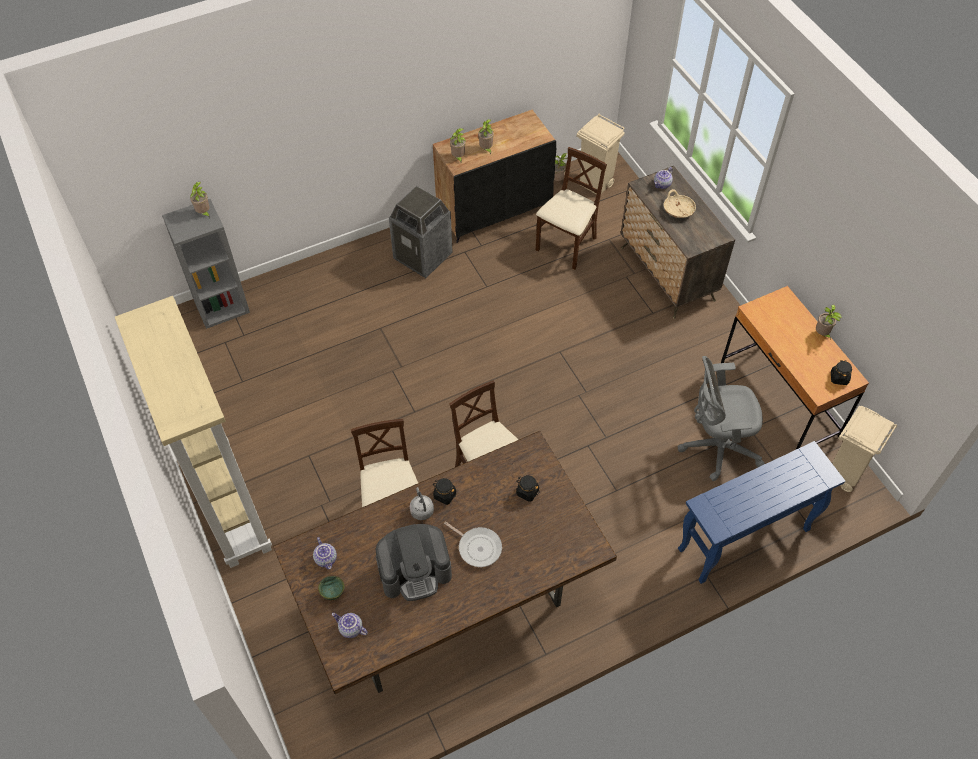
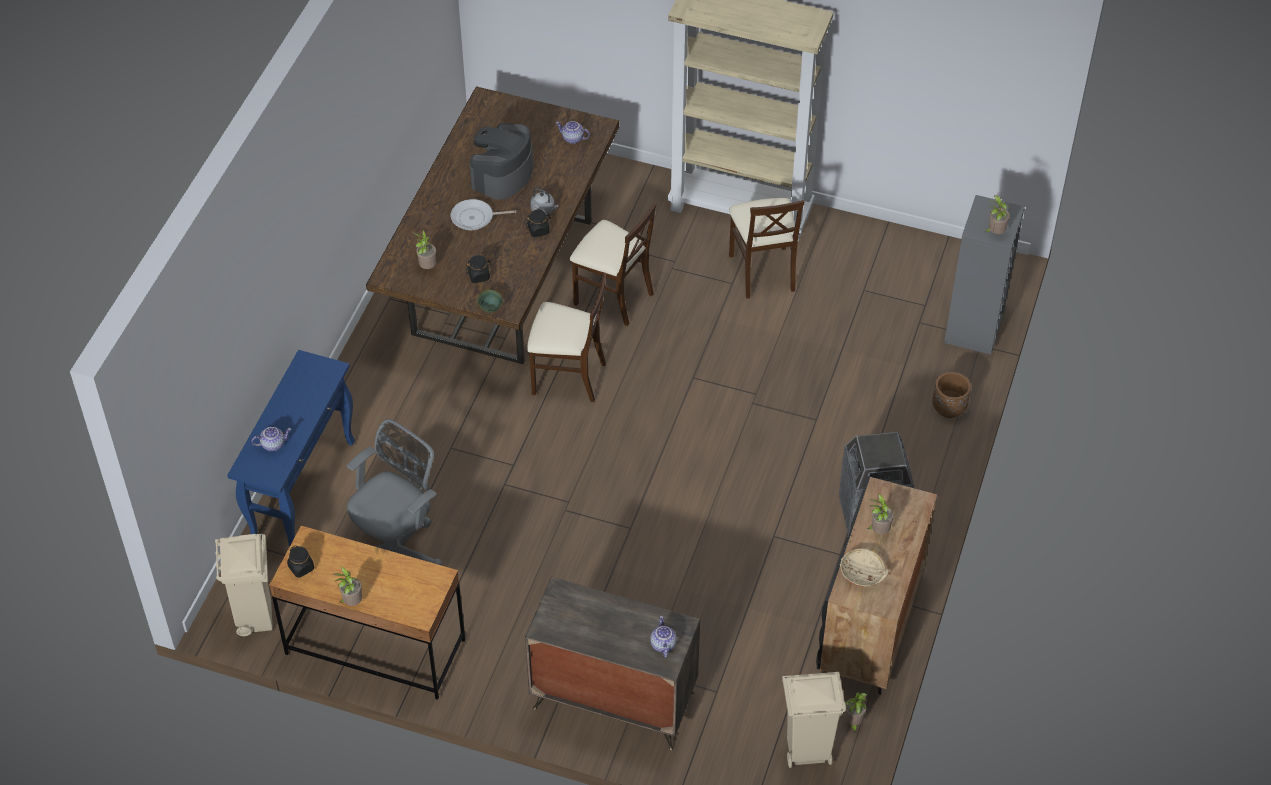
camera: 135 degrees right, 5 degrees down
green bowl [318,576,345,600] -> green bowl moved to [477,290,503,313]
teapot [332,613,368,638] -> teapot moved to [252,427,291,451]
potted plant [450,128,466,162] -> potted plant moved to [413,230,436,269]
beige chair [536,147,607,270] -> beige chair moved to [729,198,805,299]
beige bowl [663,189,696,218] -> beige bowl moved to [840,549,889,587]
none -> brown planter [932,372,971,418]

